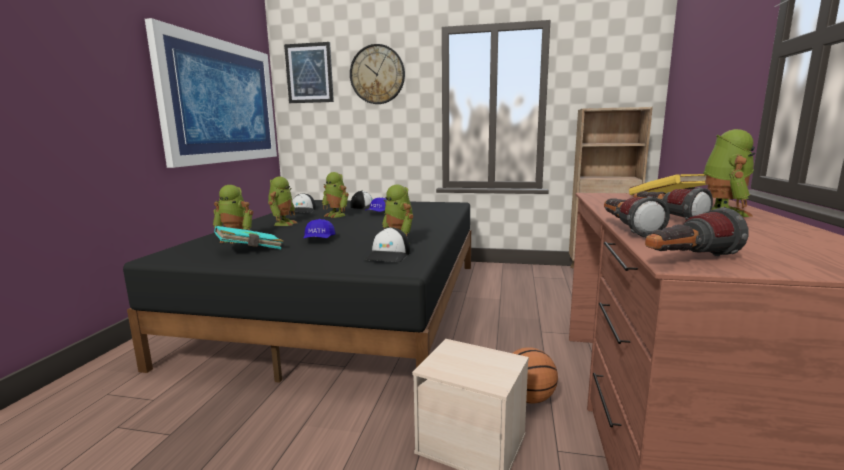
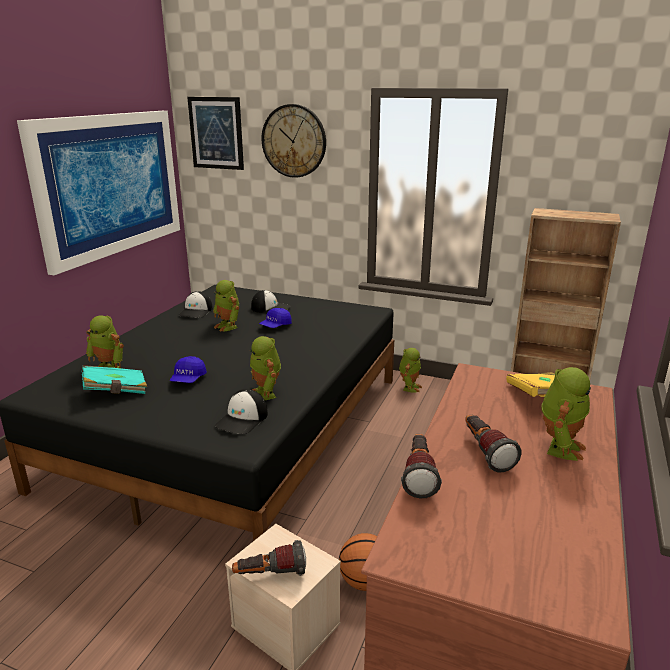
camera: 10 degrees right, 10 degrees up
toy robot [268,177,297,226] -> toy robot moved to [399,348,422,393]
flashlight [645,207,749,256] -> flashlight moved to [232,540,306,576]

